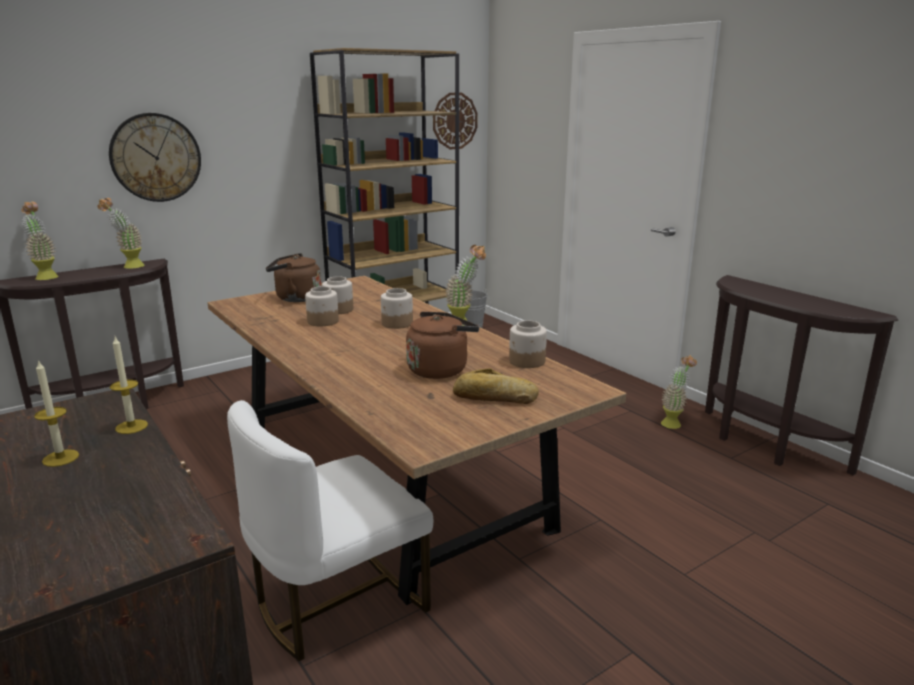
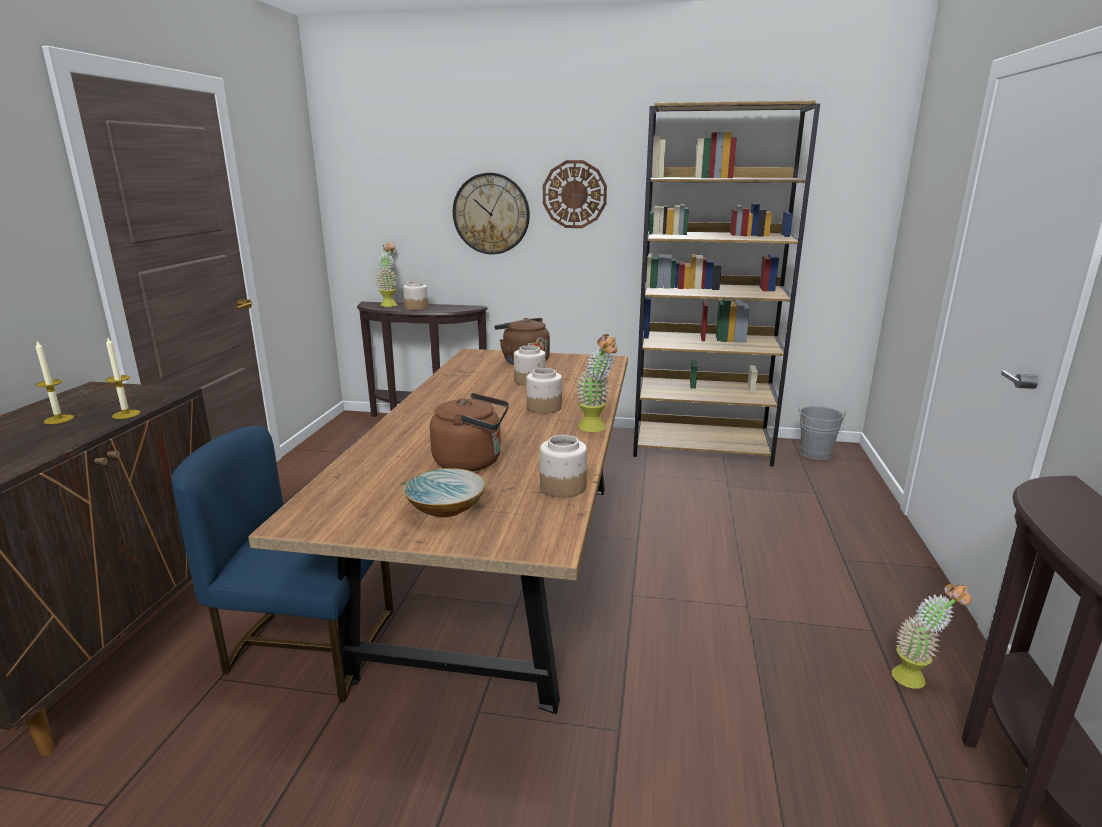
camera: 45 degrees right, 0 degrees up
potted plant [98,198,144,269] -> none
white chair [227,400,433,661] -> blue chair [171,426,394,702]
jar [305,286,339,326] -> jar moved to [403,281,428,310]
wall clock [433,93,478,150] -> wall clock moved to [543,160,607,228]
bread [453,368,539,404] -> bowl [403,468,486,517]

